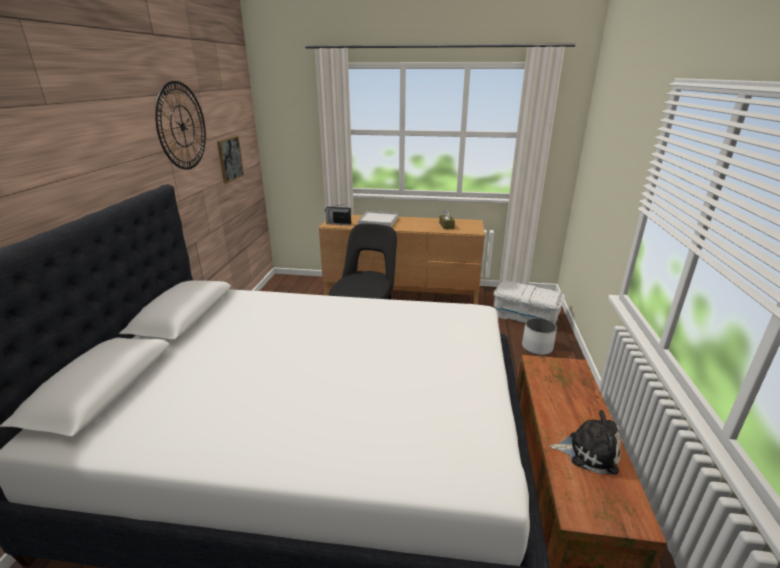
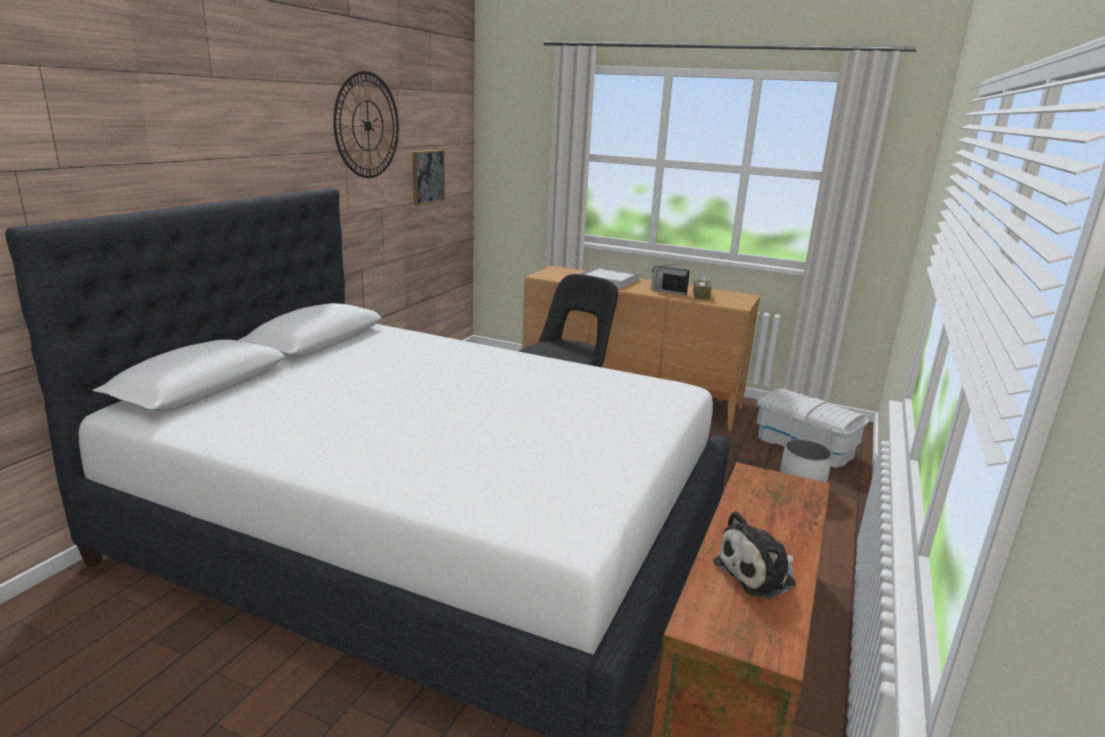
camera: 15 degrees right, 5 degrees down
radio [325,204,351,225] -> radio moved to [651,263,690,295]
plush toy [549,410,621,474] -> plush toy turned 120 degrees clockwise [713,511,796,599]

